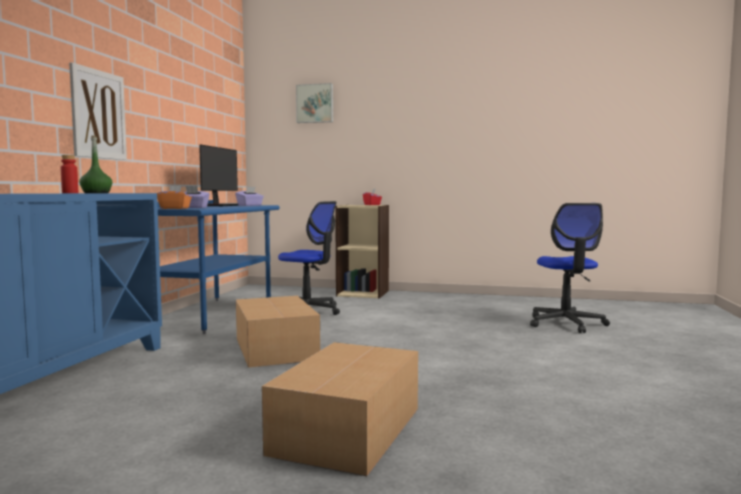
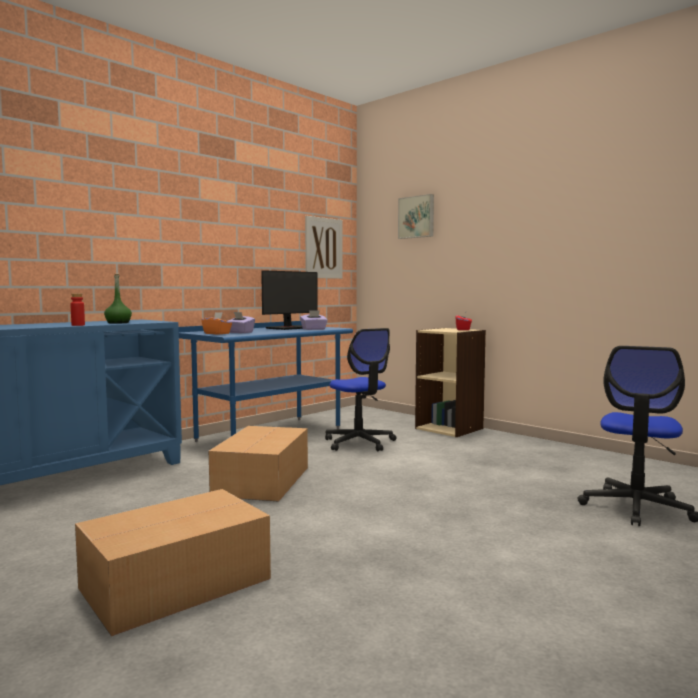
camera: 30 degrees right, 0 degrees up
picture [69,62,127,160] -> picture moved to [305,216,343,279]

